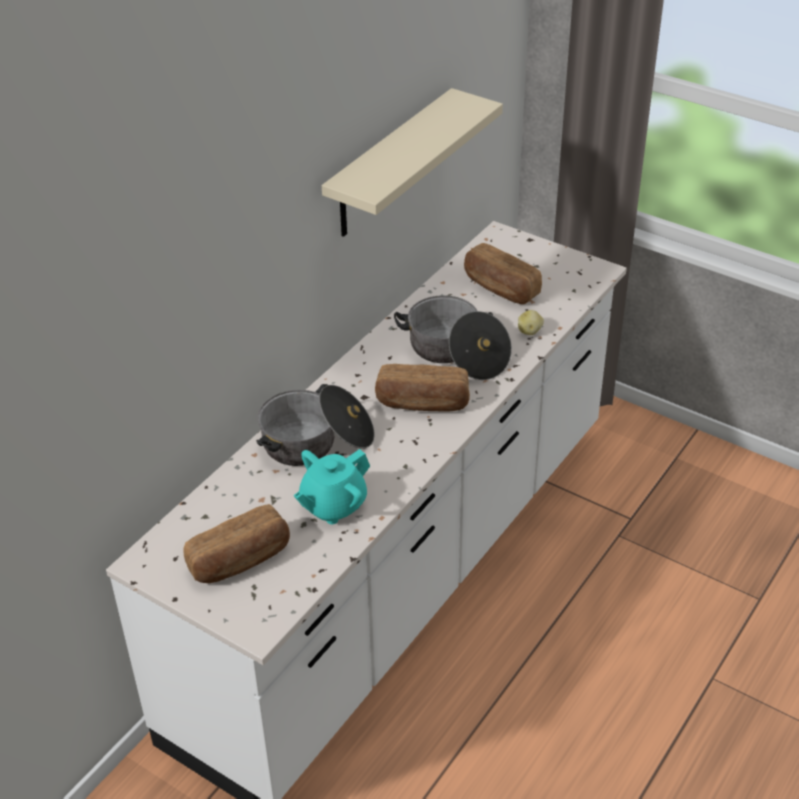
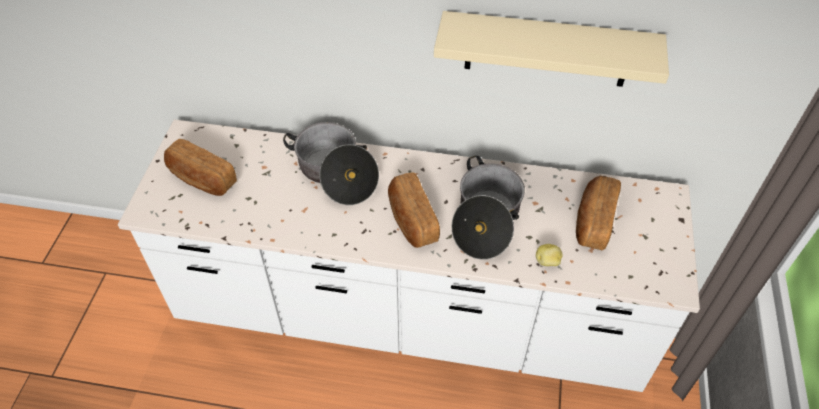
camera: 65 degrees right, 10 degrees up
turquoise teapot [294,449,370,524] -> none

